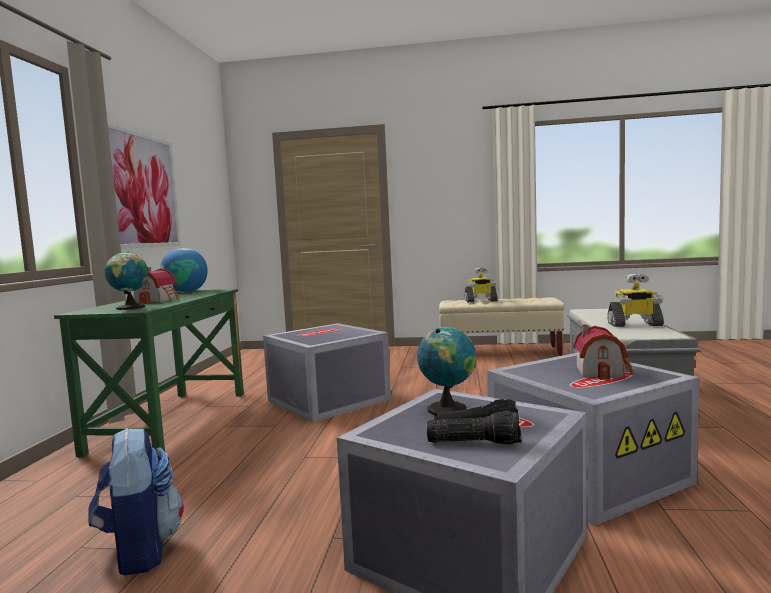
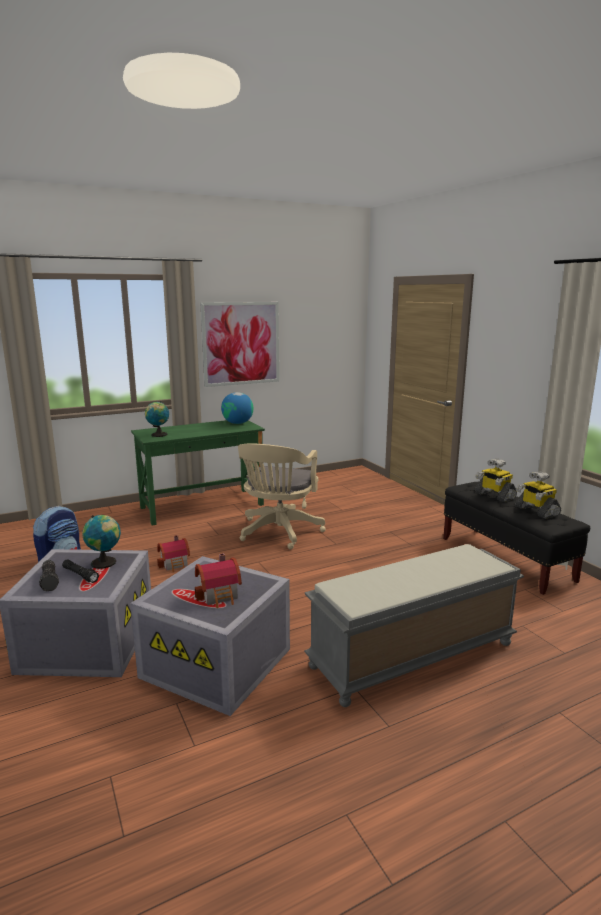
camera: 55 degrees right, 10 degrees up
toy house [134,267,179,304] -> toy house moved to [157,535,190,572]
grey storage box [263,323,391,422] -> beige office chair [238,443,326,549]
beige bench [439,297,564,356] -> black bench [443,482,590,595]
toy robot [607,274,664,327] -> toy robot moved to [515,471,561,519]

